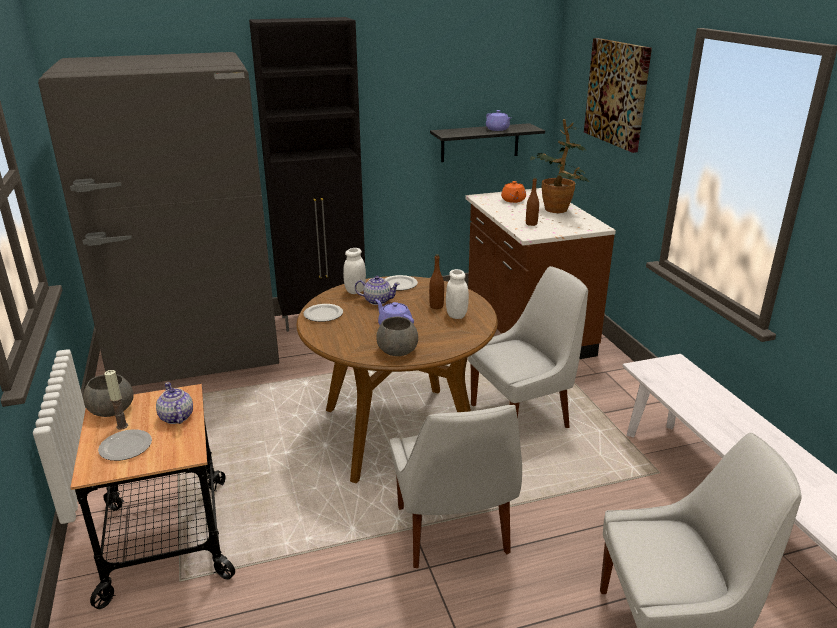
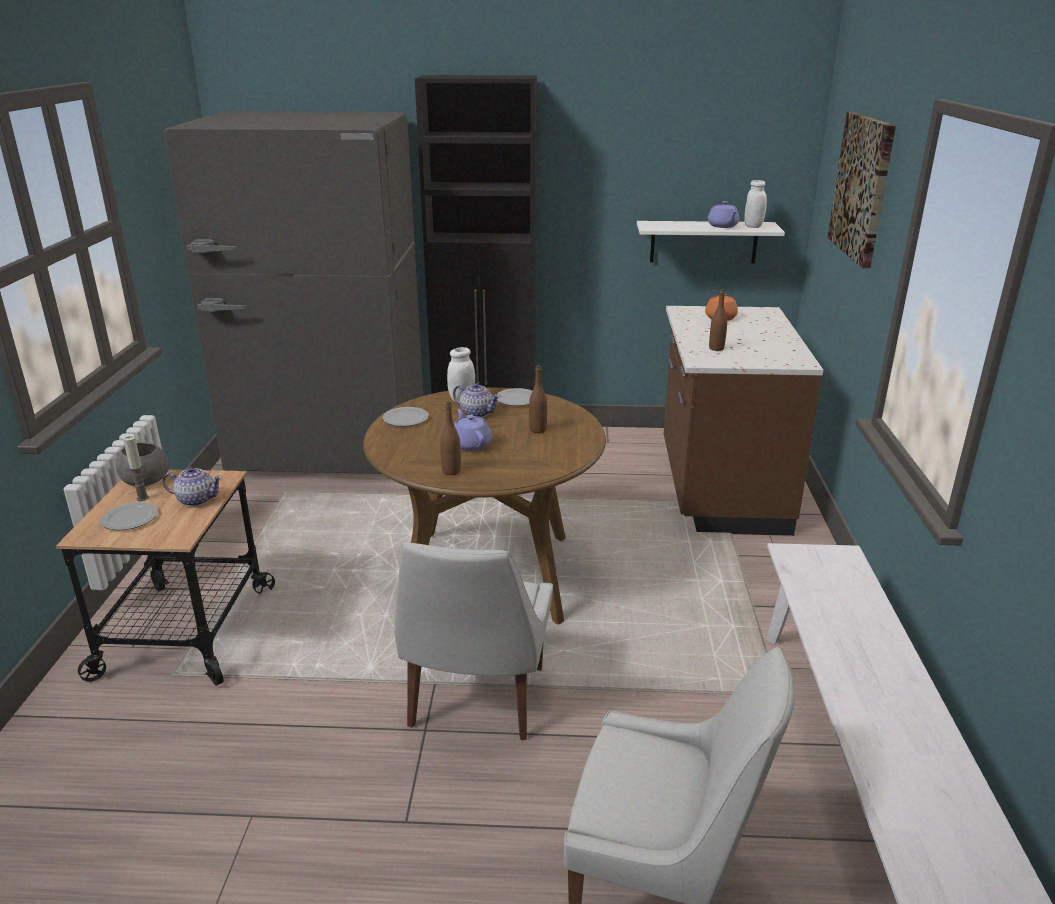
camera: 20 degrees right, 0 degrees up
teapot [156,382,193,424] -> teapot turned 105 degrees clockwise [163,467,223,507]
grey bowl [376,316,418,356] -> brown bottle [440,402,461,475]
black shelf [430,123,545,162] -> white shelf [637,221,785,263]
white jar [446,269,469,319] -> white jar moved to [744,180,767,228]
white chair [468,266,588,428] -> none
potted plant [530,119,588,213] -> none

